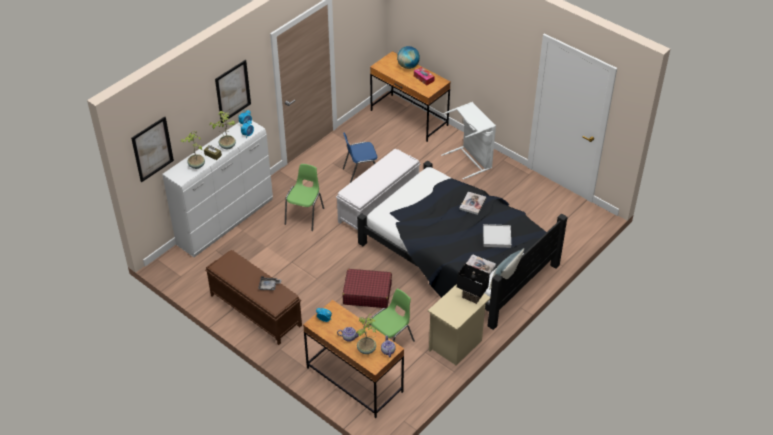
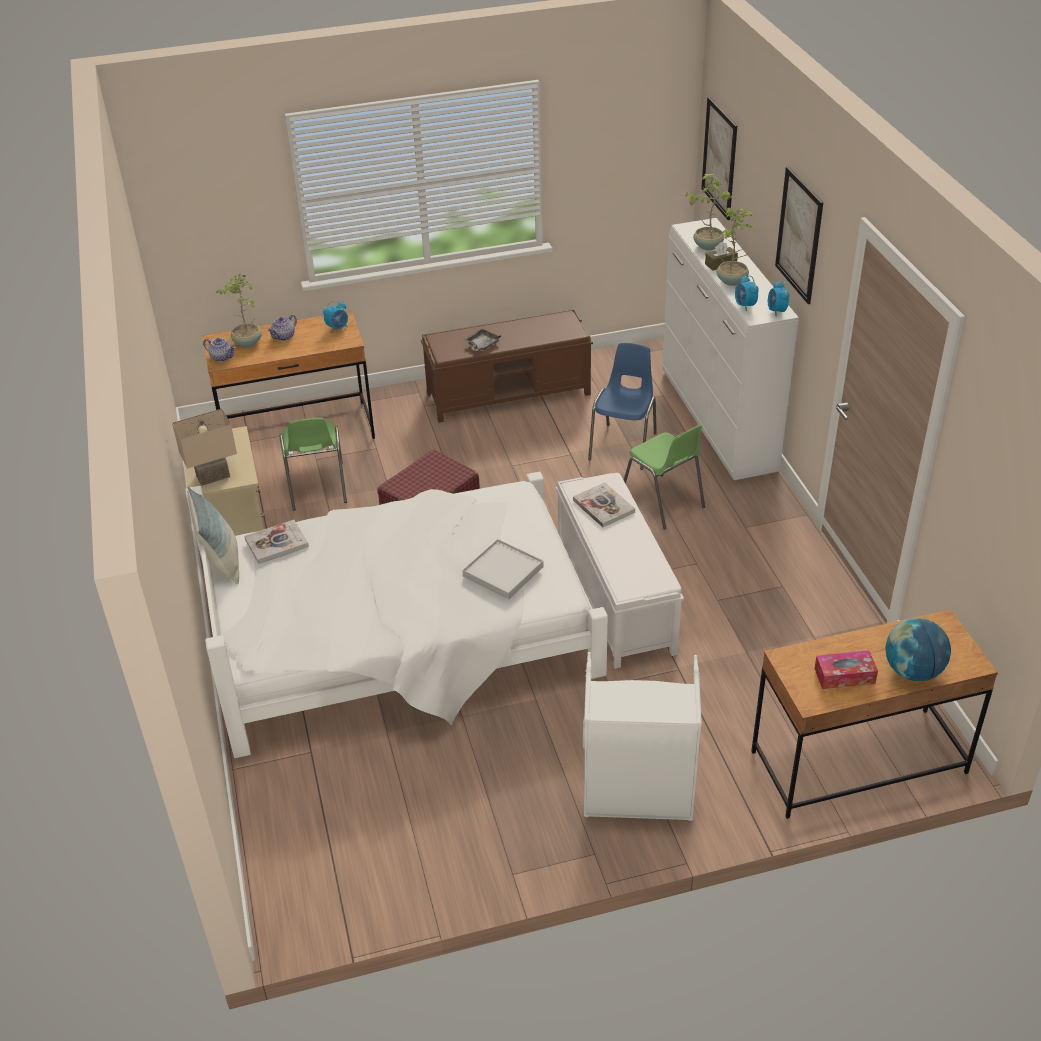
camera: 125 degrees right, 5 degrees down
blue chair [343,133,377,184] -> blue chair moved to [588,343,657,470]
black bed [357,161,567,330] -> white bed [185,472,608,758]
black table lamp [457,264,490,304] -> beige table lamp [172,409,237,486]
book [459,192,486,215] -> book moved to [573,483,635,527]
white tray [483,224,511,248] -> white tray moved to [462,539,543,599]

